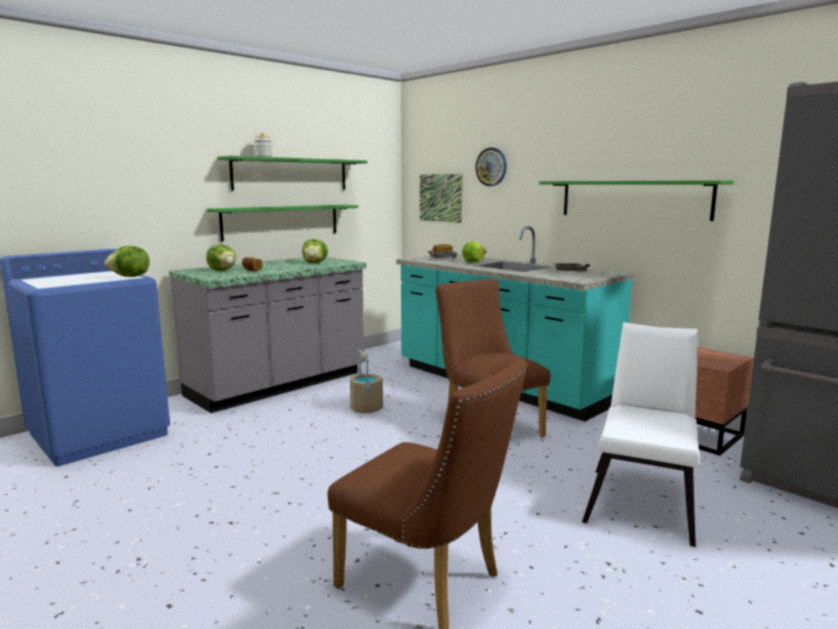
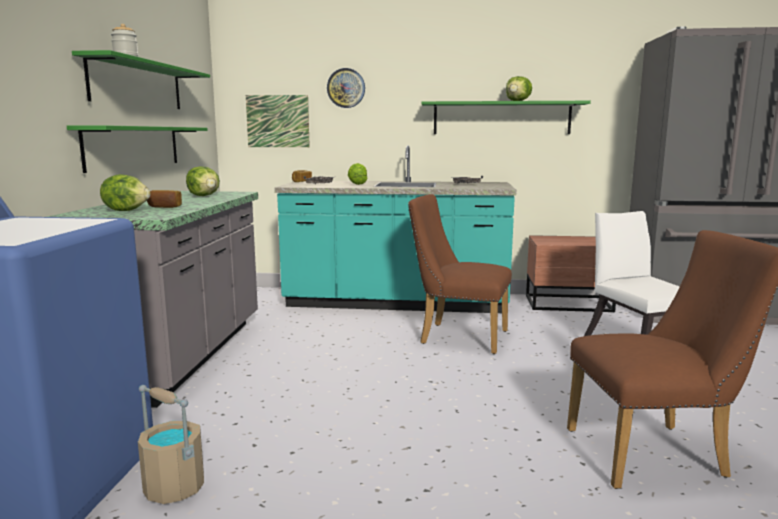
camera: 40 degrees left, 0 degrees up
lettuce [105,246,149,277] -> lettuce moved to [506,76,532,101]
beige bucket [350,350,383,413] -> beige bucket moved to [138,385,204,504]

